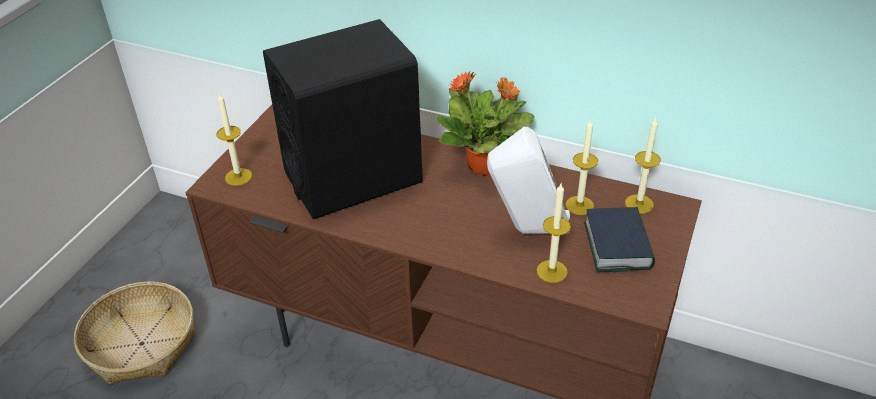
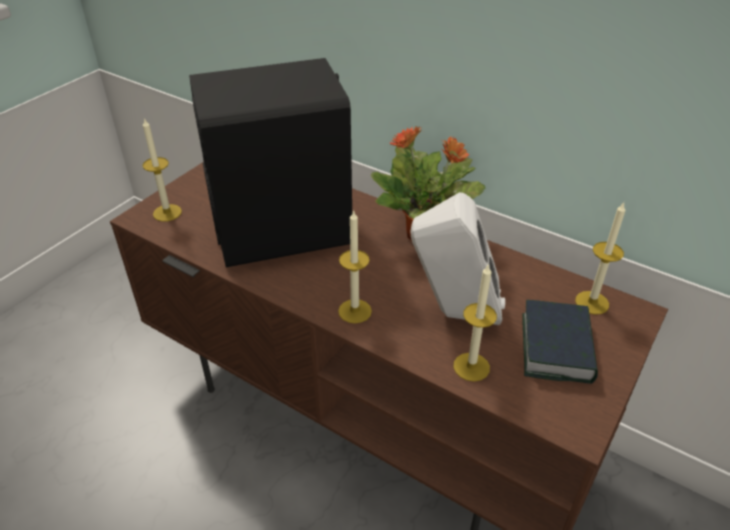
camera: 10 degrees right, 0 degrees up
basket [74,282,195,384] -> none
candle [566,119,598,215] -> candle moved to [338,210,372,323]

